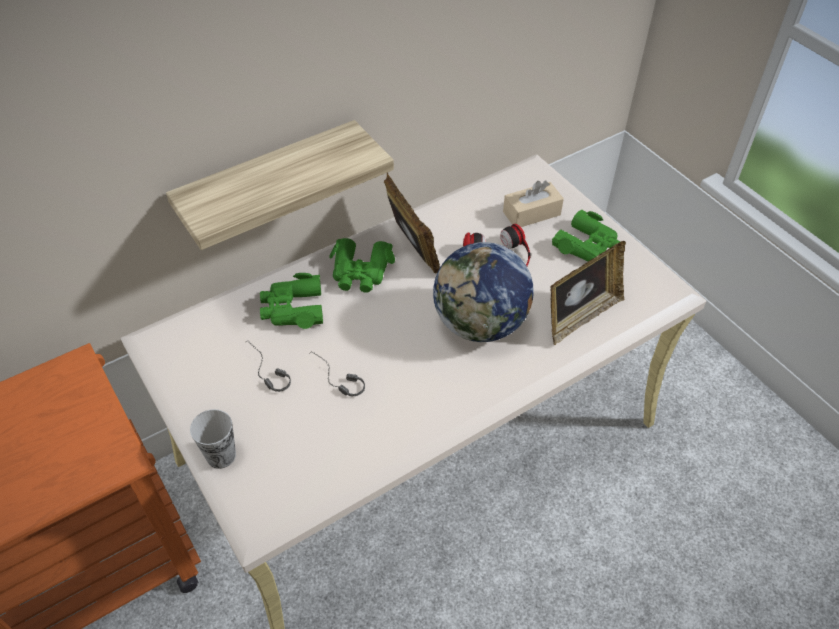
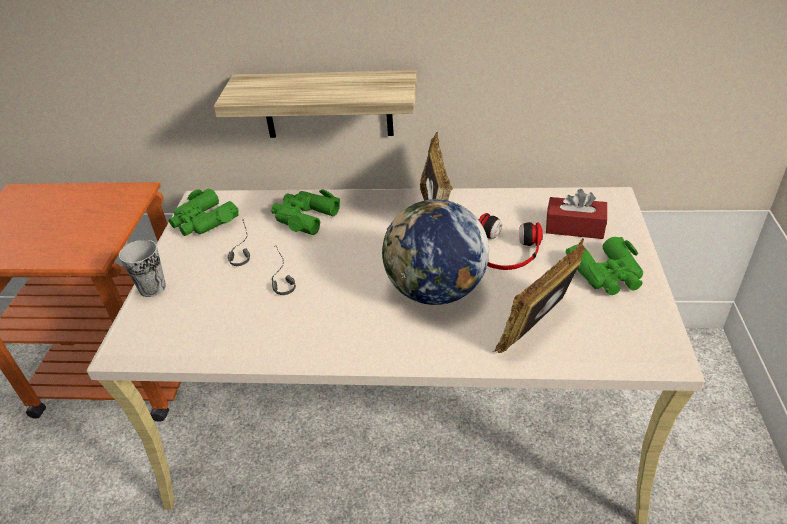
camera: 40 degrees right, 10 degrees down
green binoculars [329,238,395,293] -> green binoculars moved to [168,189,239,236]
beige tissue box [503,181,564,227] -> red tissue box [546,189,607,239]
picture frame [551,241,626,345] -> picture frame turned 135 degrees clockwise [492,238,585,353]

